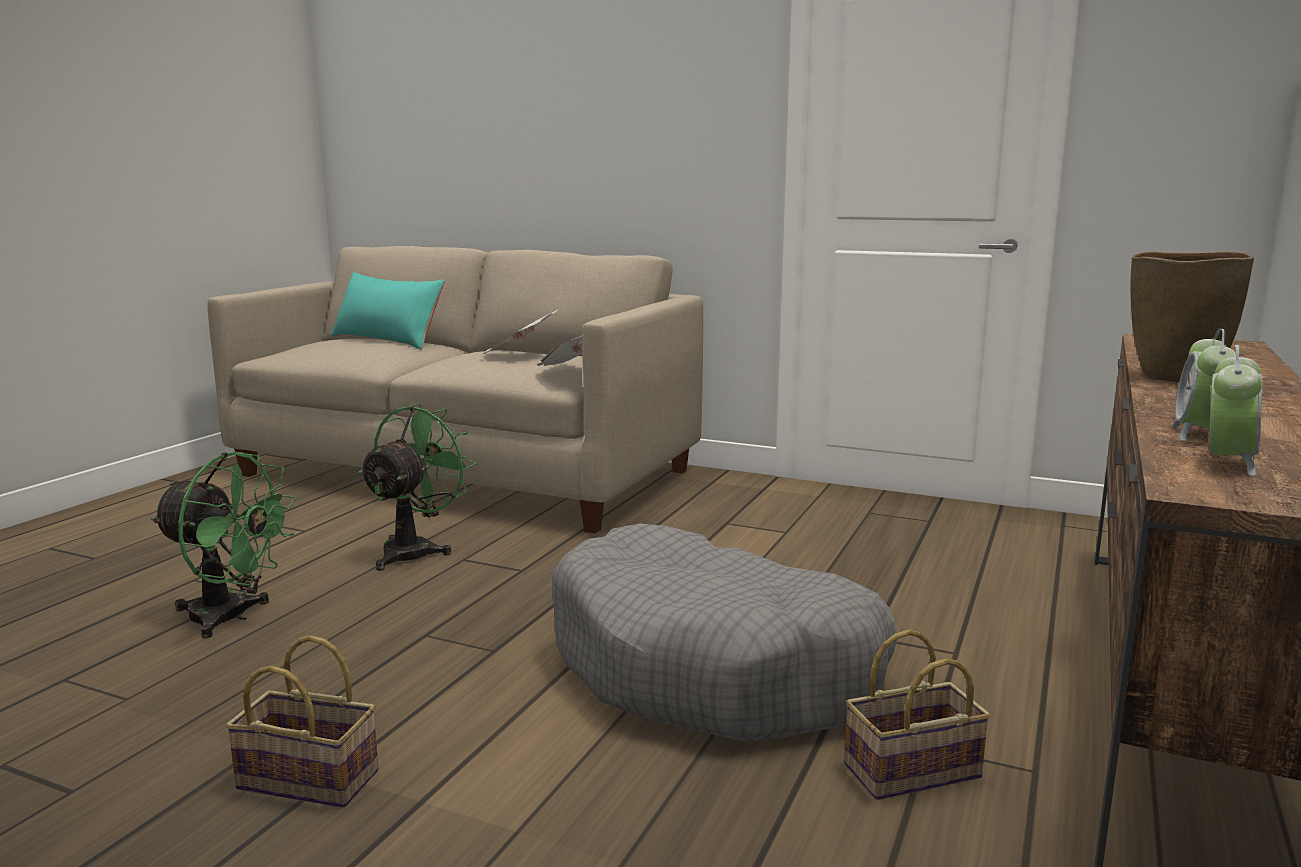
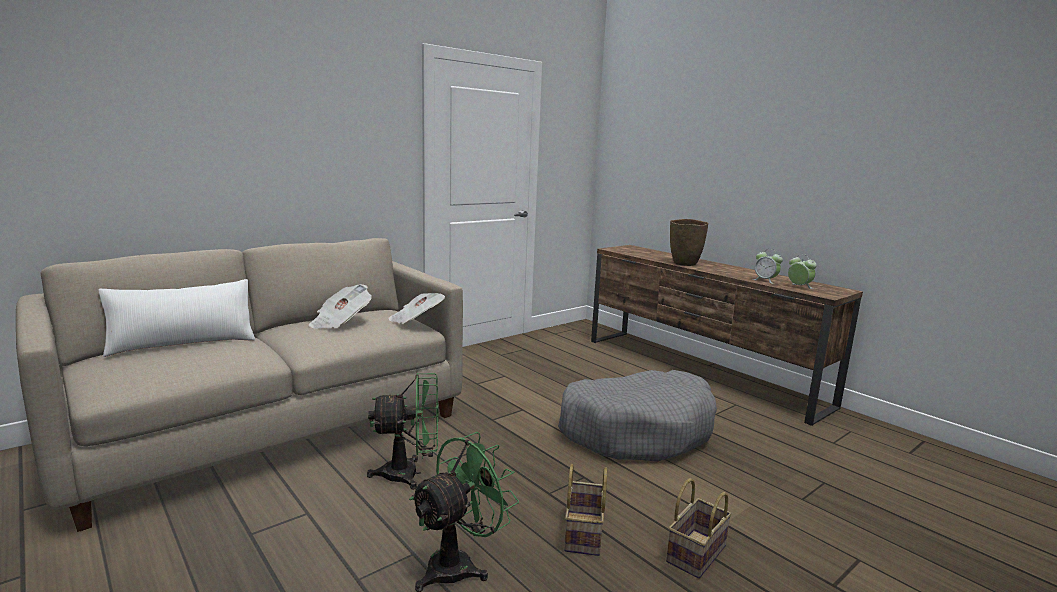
camera: 65 degrees left, 0 degrees up
turquoise pillow [331,272,445,350] -> white pillow [98,279,255,357]
green fan [358,403,476,571] -> green fan turned 120 degrees clockwise [367,373,439,490]
basket [844,630,991,800] -> basket moved to [564,464,607,556]

